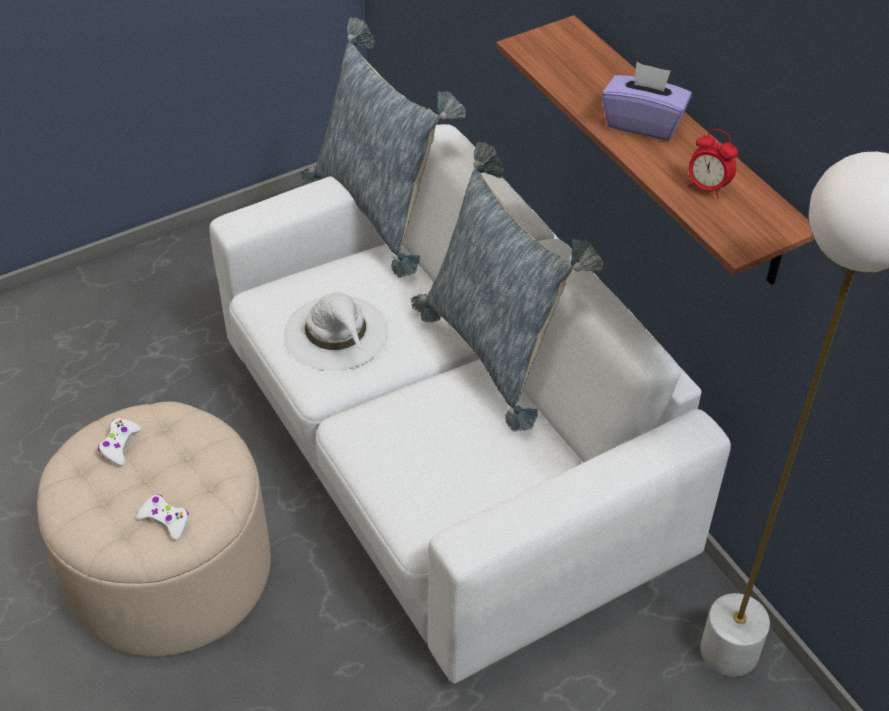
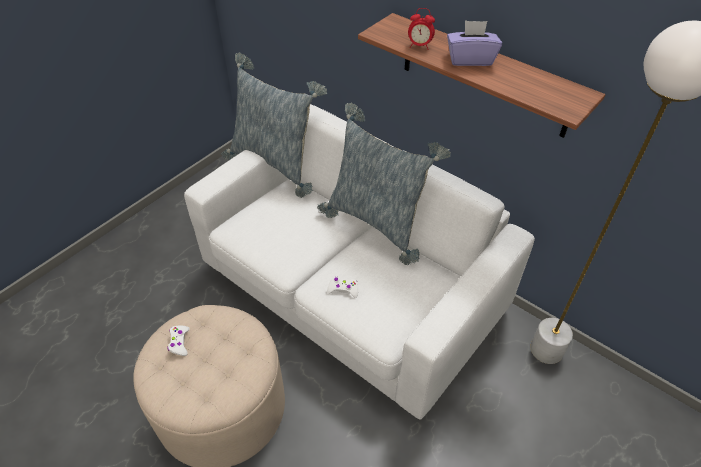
camera: 20 degrees left, 0 degrees up
white game controller [136,494,189,540] -> white game controller moved to [327,276,358,298]
white hat [284,292,388,371] -> none
alarm clock [688,129,738,199] -> alarm clock moved to [408,8,435,50]

